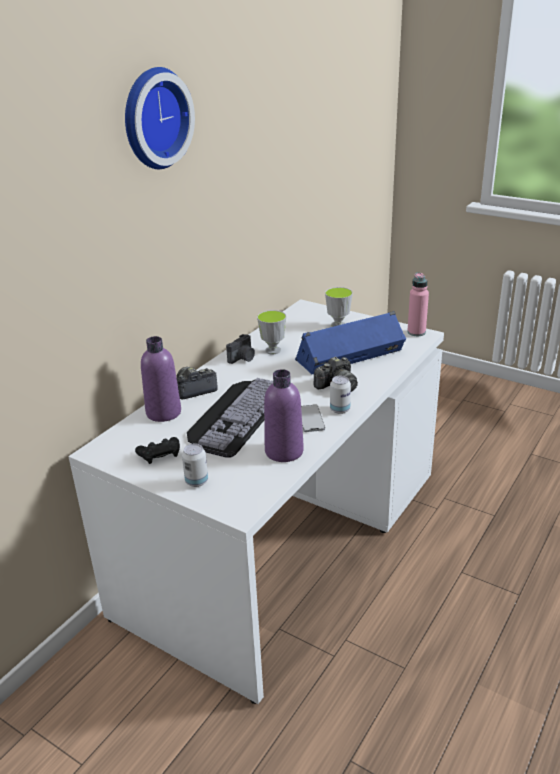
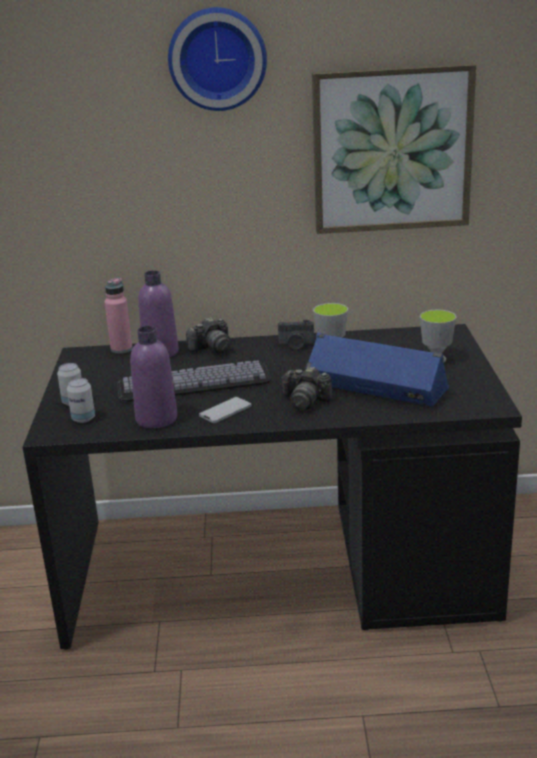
camera: 55 degrees right, 5 degrees down
white desk [68,299,444,704] -> black desk [22,324,522,650]
black game controller [135,437,180,464] -> none
camera [177,367,218,399] -> camera turned 120 degrees clockwise [186,317,231,354]
can [330,376,351,414] -> can moved to [67,378,95,423]
pink bottle [407,273,429,336] -> pink bottle moved to [104,277,133,354]
none -> picture [312,63,476,234]

